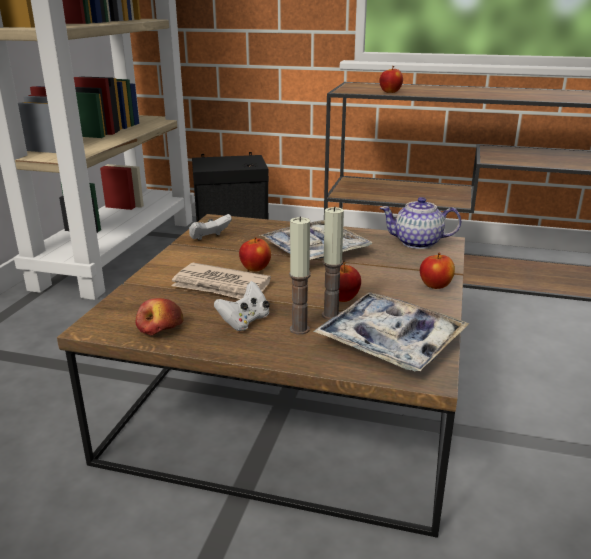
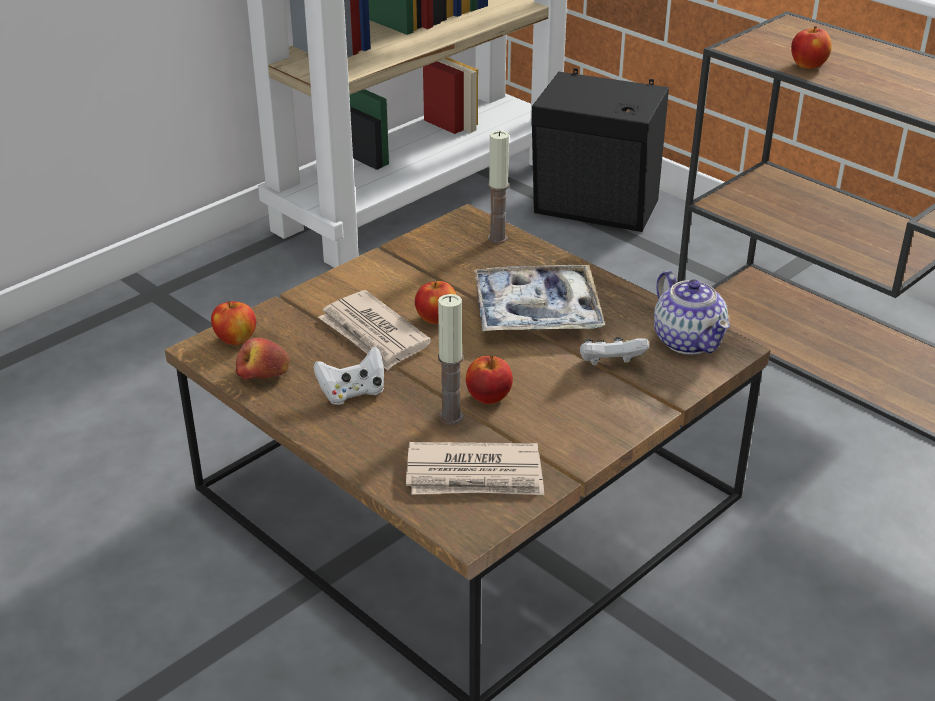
camera: 30 degrees right, 10 degrees up
white game controller [189,214,232,240] -> white game controller moved to [580,337,649,365]
candle [289,216,311,335] -> candle moved to [488,131,509,244]
tray [313,293,470,372] -> newspaper [406,442,544,495]
teapot [380,197,461,249] -> teapot turned 150 degrees counterclockwise [654,271,730,355]
apple [420,253,455,289] -> apple moved to [211,301,256,345]

